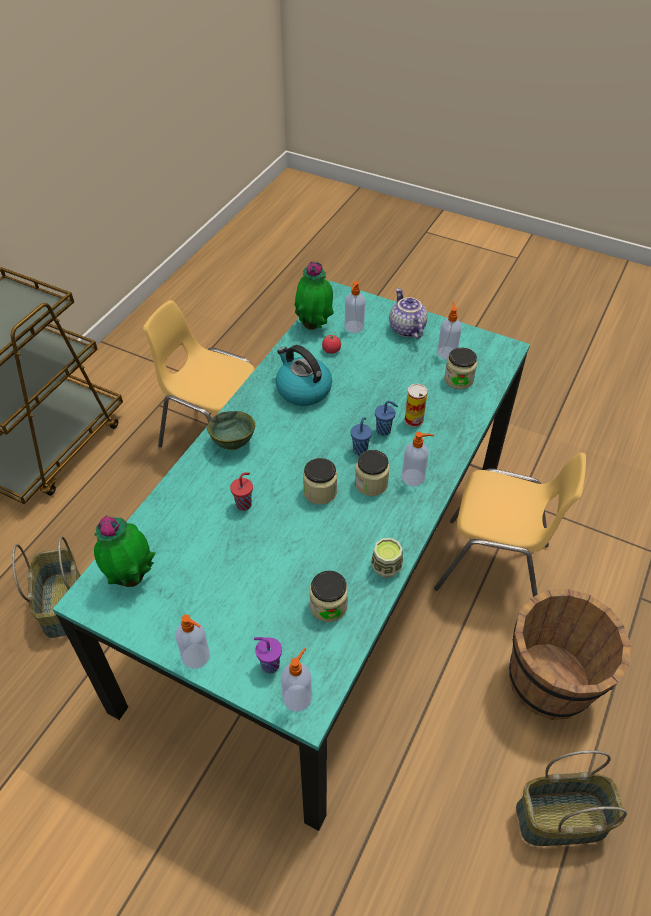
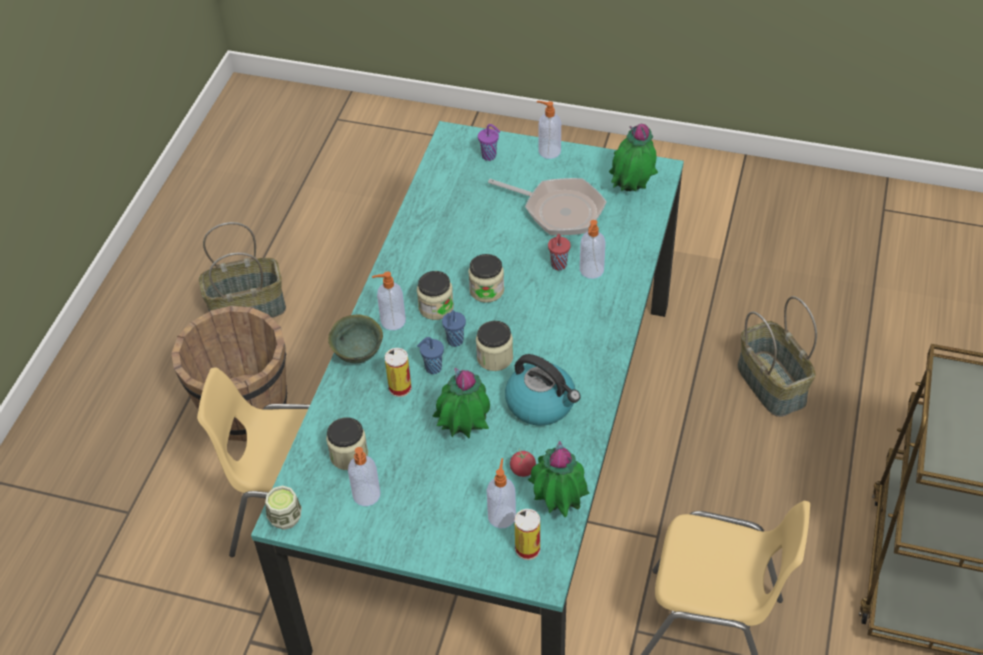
camera: 170 degrees right, 0 degrees up
green bowl [207,411,256,450] -> green bowl moved to [328,315,383,363]
soap dispenser [281,648,312,712] -> soap dispenser moved to [580,220,606,279]
jar [309,571,348,622] -> jar moved to [476,321,513,371]
cup [371,538,403,578] -> cup moved to [265,486,302,530]
teapot [389,288,428,339] -> none
none -> potted plant [433,368,490,439]
none -> frying pan [488,178,607,236]
none -> can [514,509,540,560]

